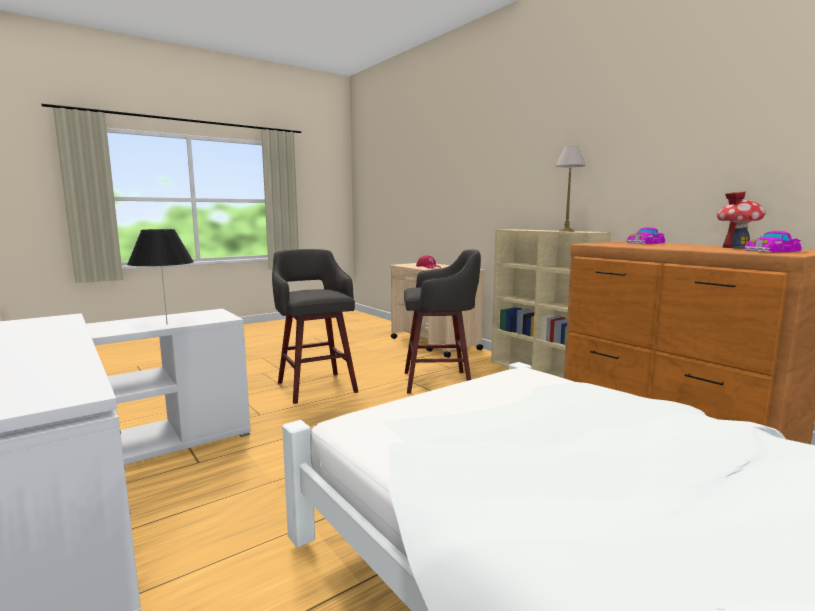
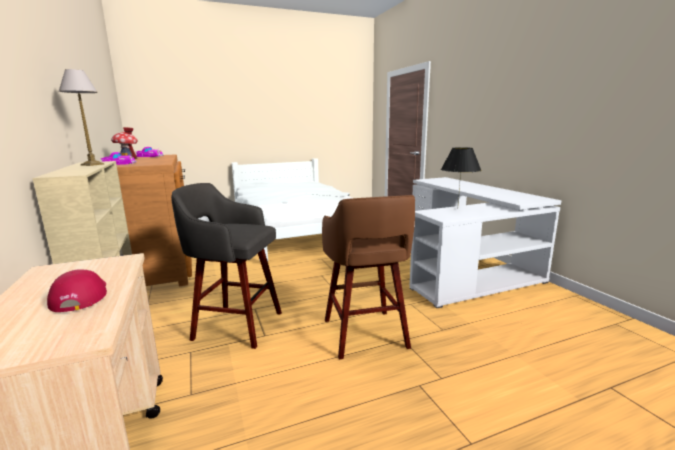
camera: 165 degrees left, 5 degrees up
grey stool [272,249,358,404] -> brown stool [322,195,415,359]

